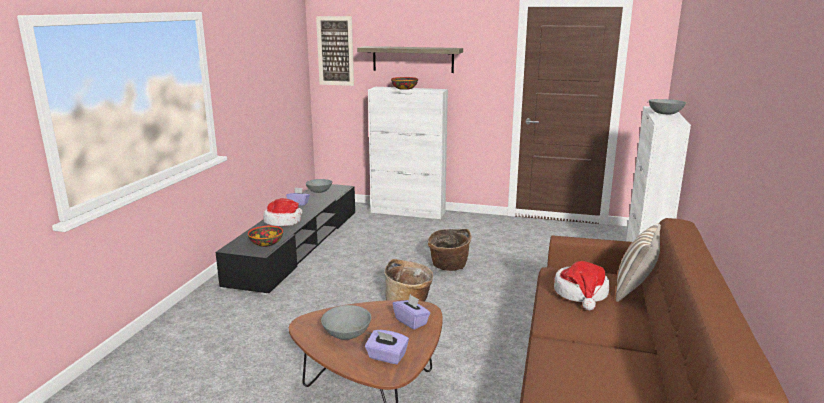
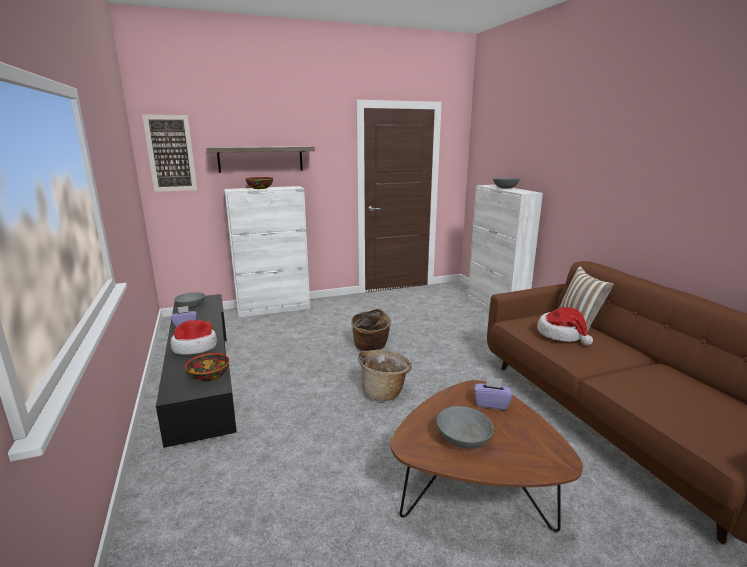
camera: 35 degrees left, 0 degrees up
purple tissue box [365,330,409,364] -> none

